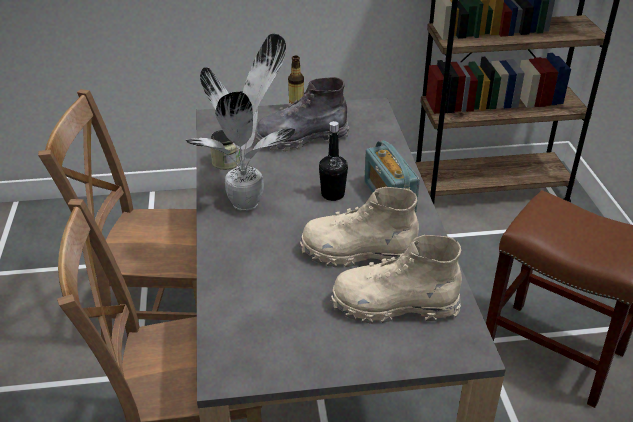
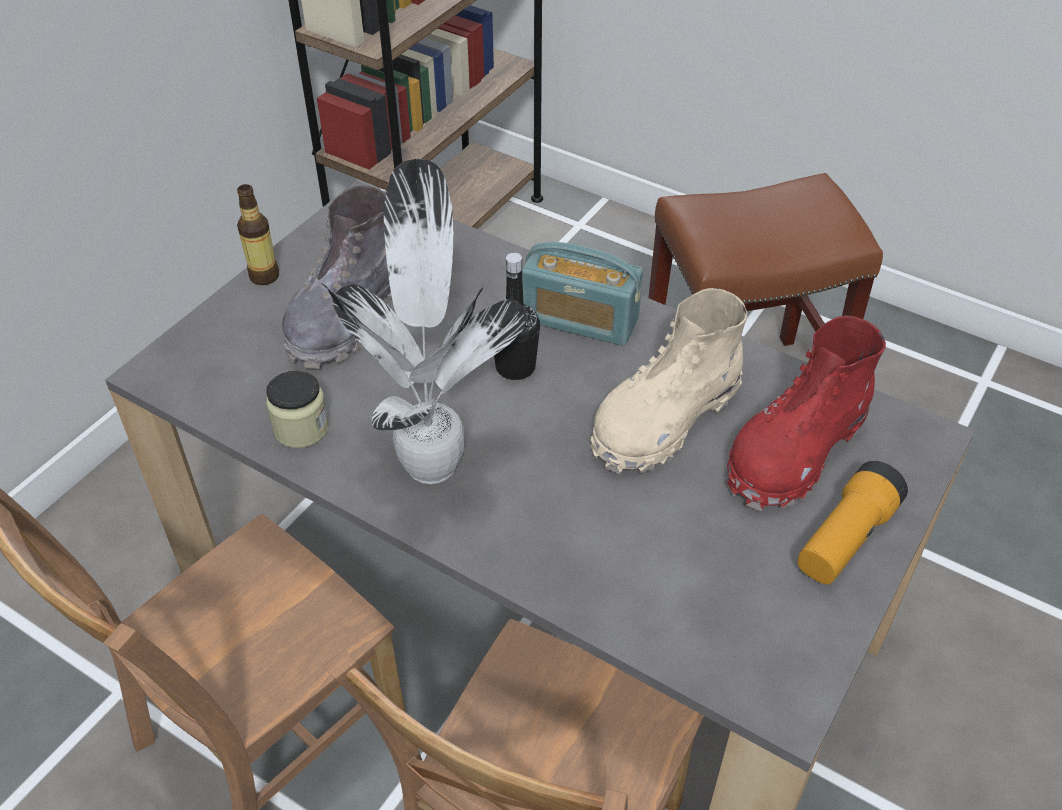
camera: 50 degrees left, 10 degrees up
beige boot [331,235,462,324] -> red boot [727,316,886,511]
none -> flashlight [797,461,908,585]

